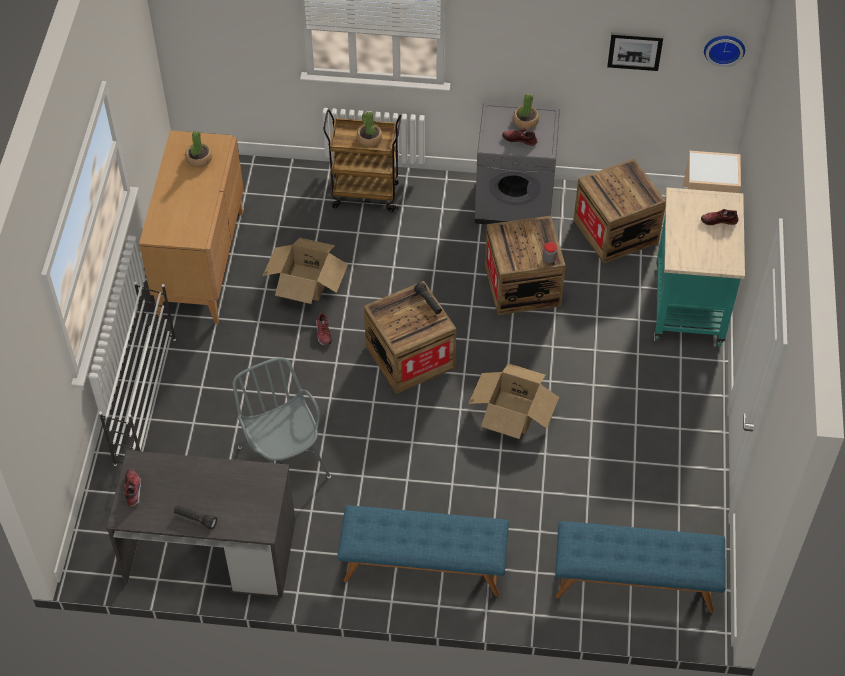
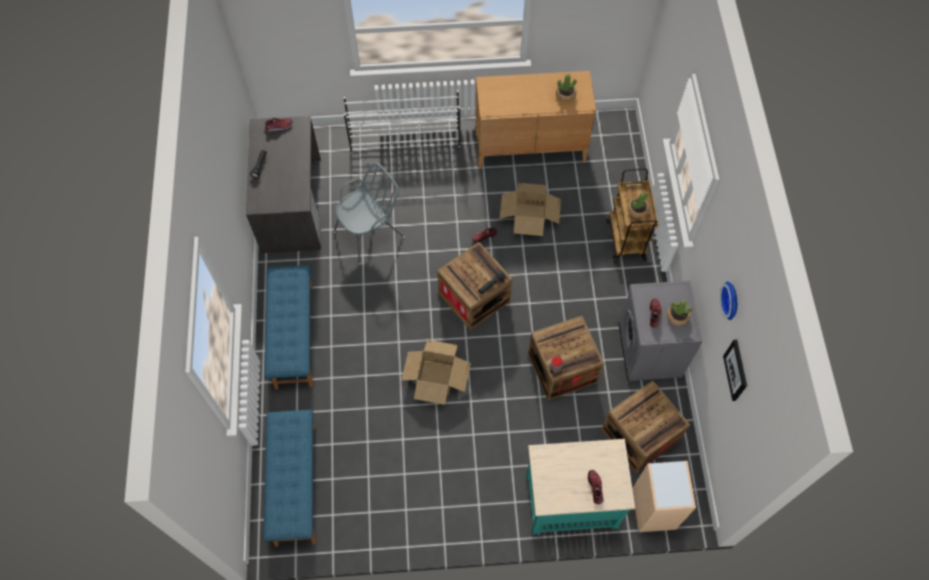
camera: 80 degrees right, 10 degrees up
wall clock [704,36,745,67] -> wall clock moved to [720,282,737,320]

